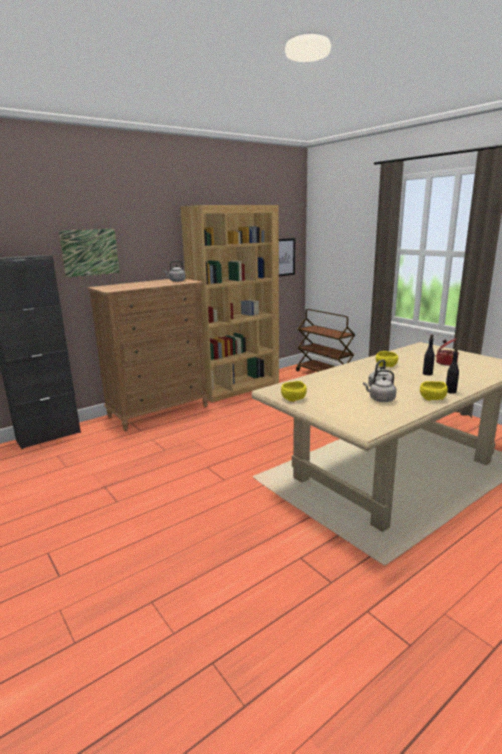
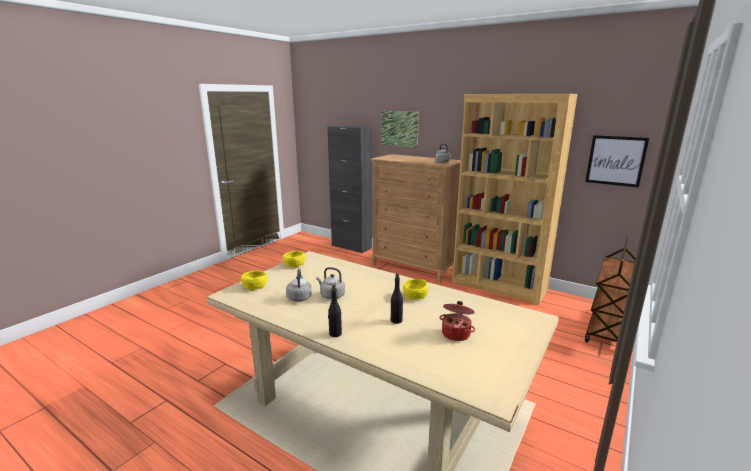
camera: 70 degrees right, 0 degrees up
yellow bowl [420,381,448,401] -> yellow bowl moved to [241,271,267,291]

